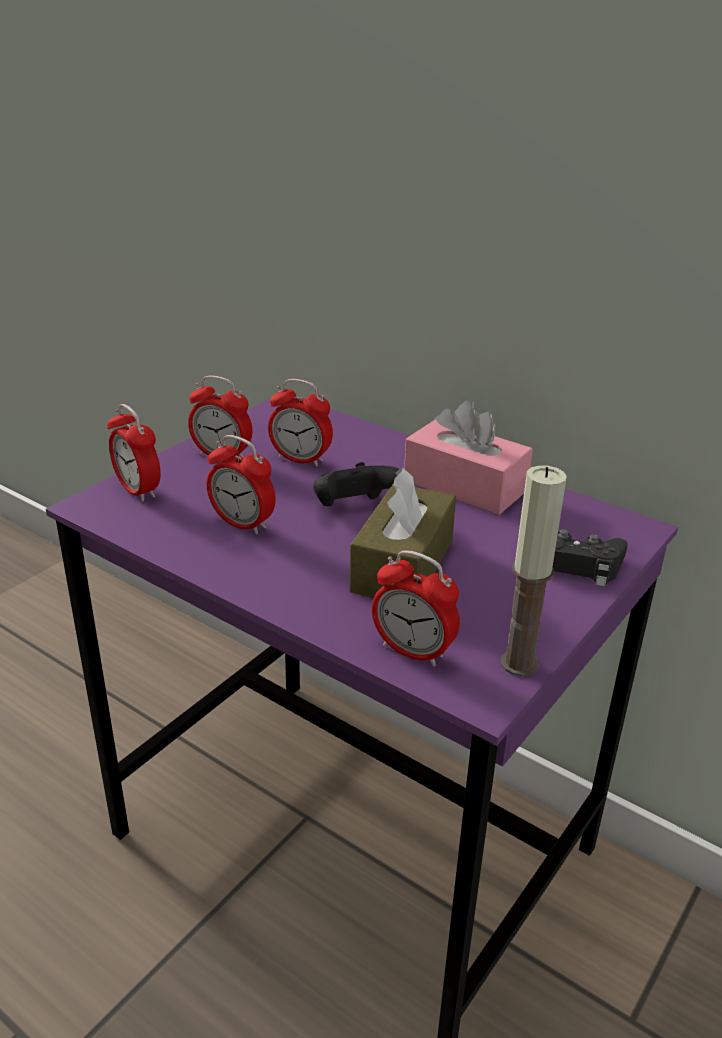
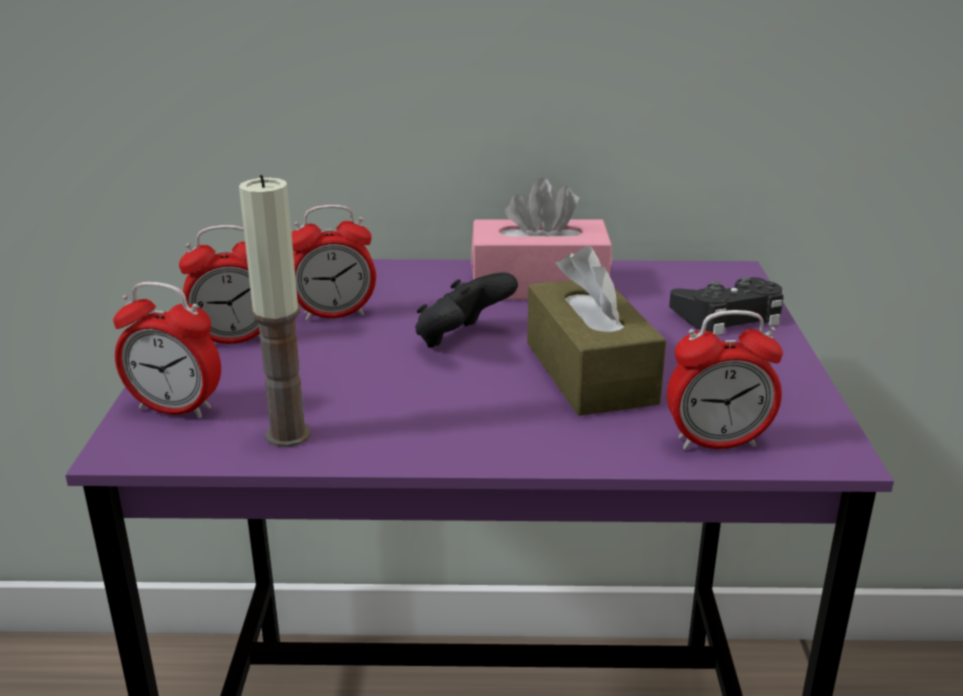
camera: 35 degrees left, 5 degrees down
alarm clock [207,435,275,535] -> none
candle [501,466,567,677] -> candle moved to [239,175,311,447]

